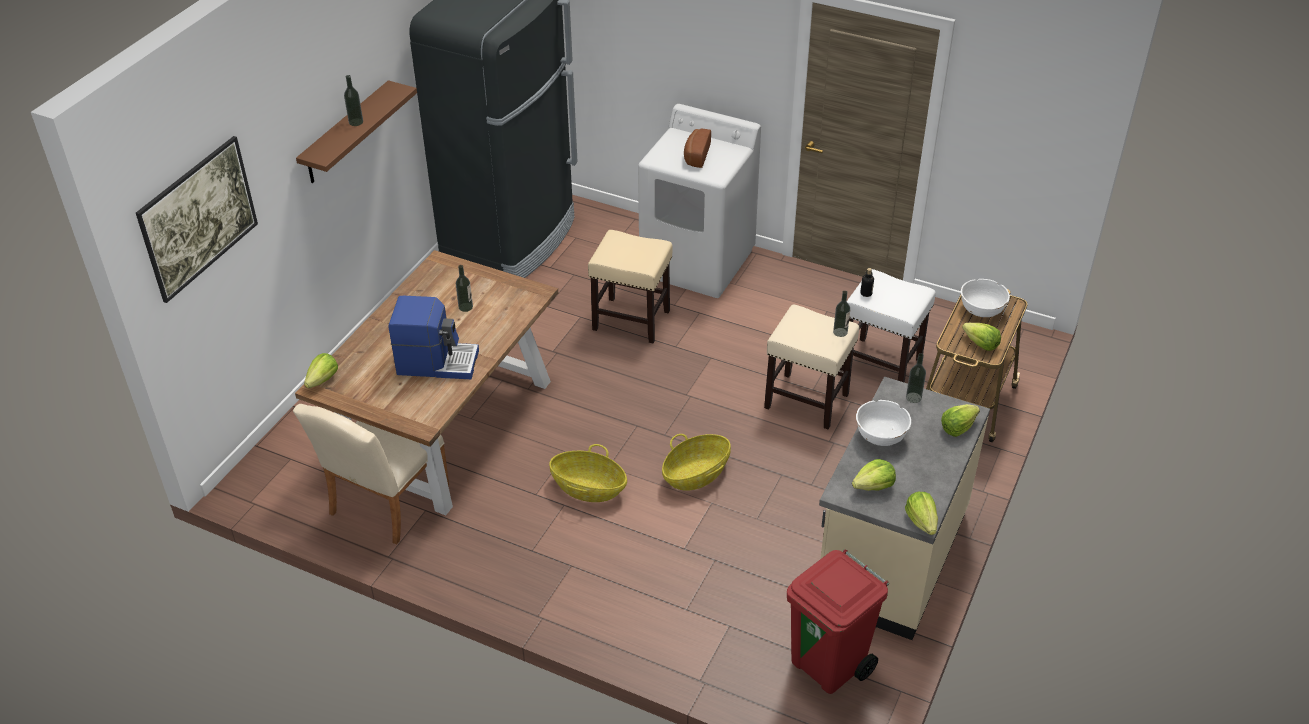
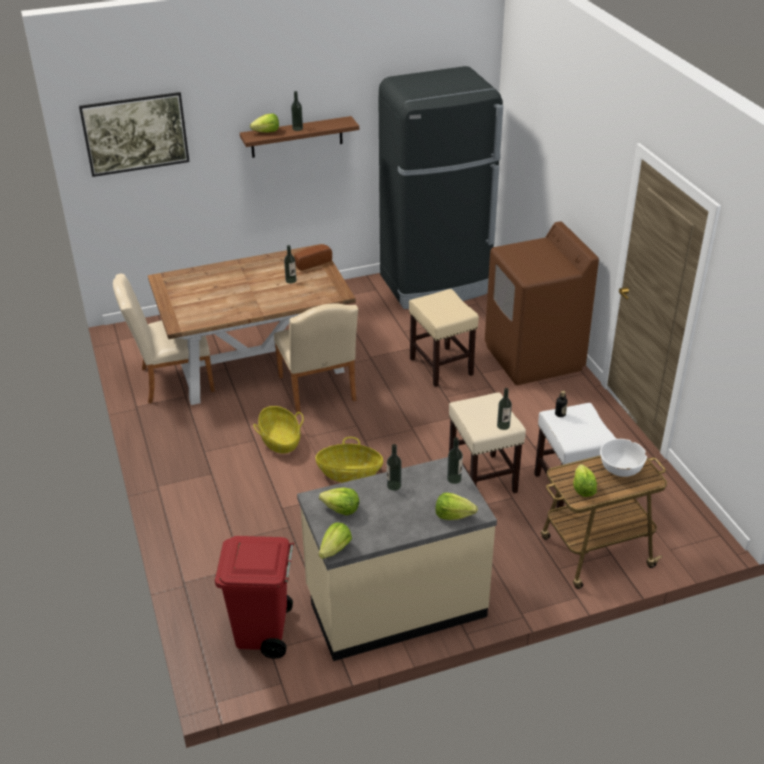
camera: 45 degrees right, 5 degrees down
lettuce [304,353,338,388] -> lettuce moved to [250,114,279,133]
coffee machine [389,296,479,379] -> none
white washing machine [638,104,761,298] -> brown washing machine [485,222,599,385]
bread [684,129,711,168] -> bread moved to [294,244,332,271]
white bowl [856,400,911,446] -> bottle [387,444,402,491]
none -> beige chair [274,303,358,413]

